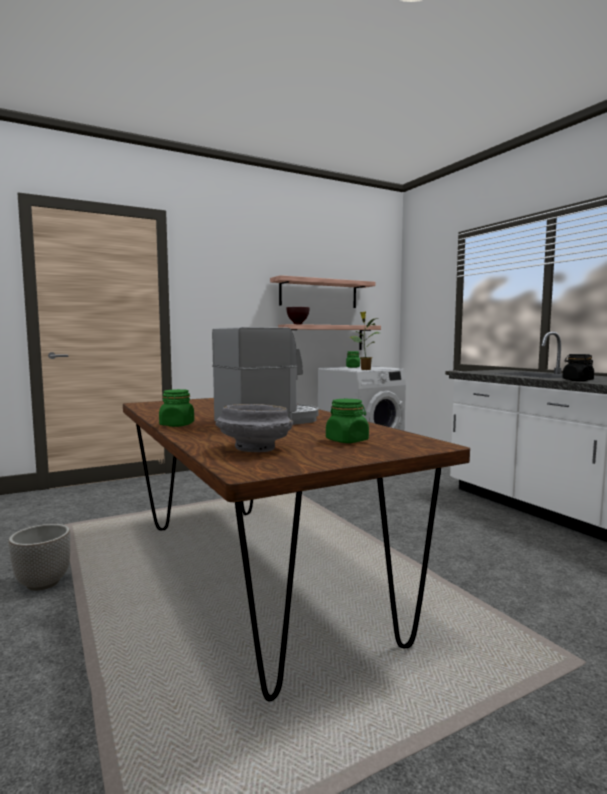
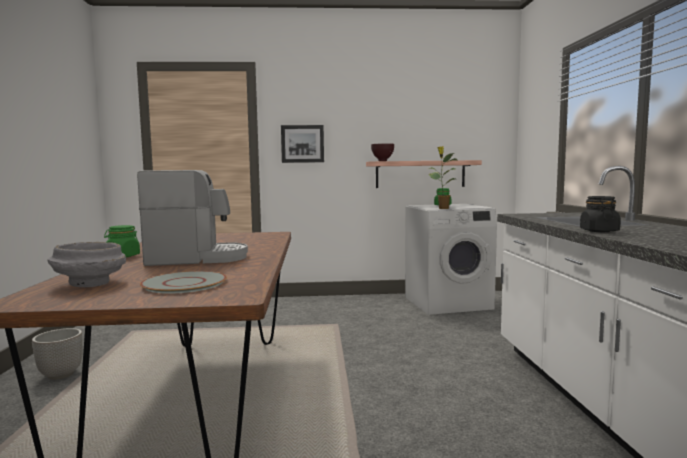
camera: 25 degrees right, 0 degrees up
shelf [270,275,375,308] -> none
green jar [326,399,369,443] -> grey plate [140,271,227,294]
none -> picture [281,125,324,163]

